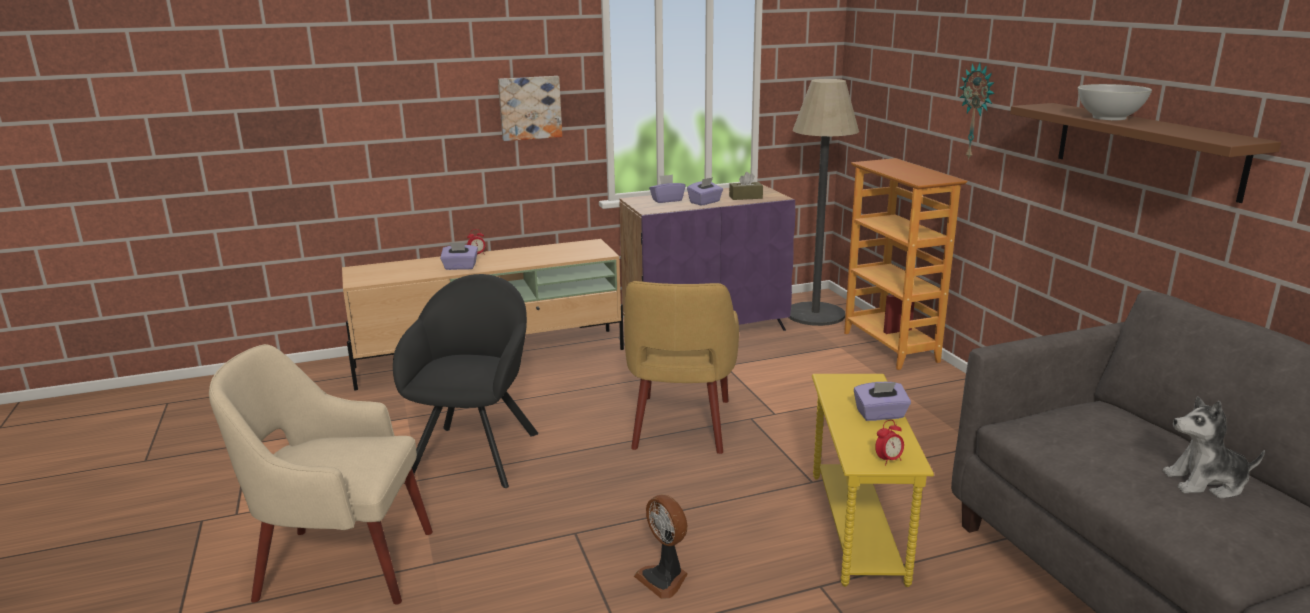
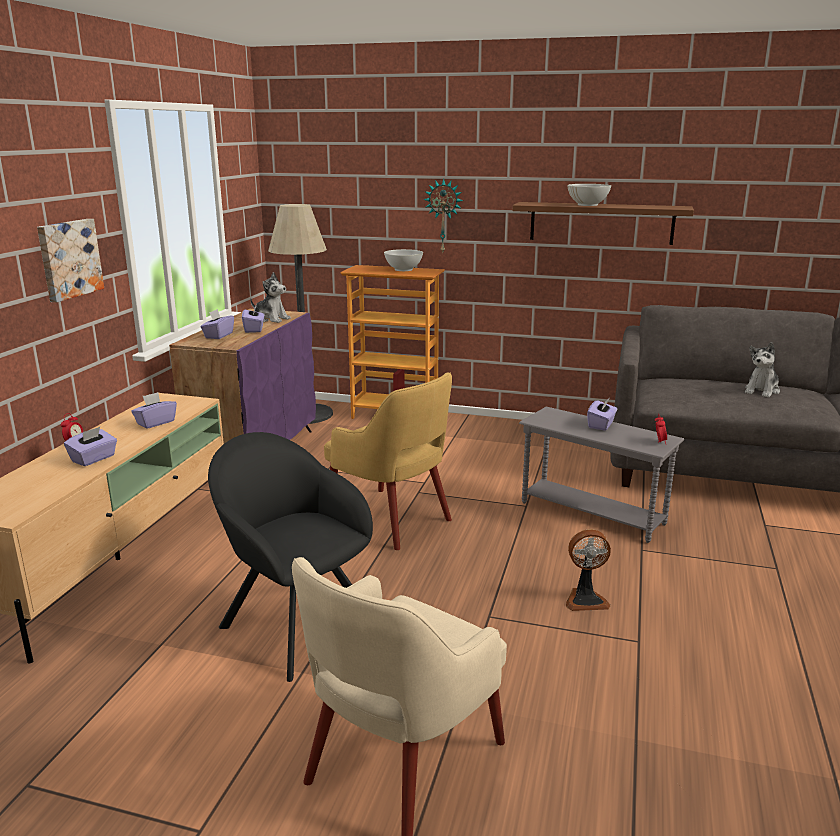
camera: 55 degrees left, 0 degrees up
brown tissue box [729,172,763,200] -> plush toy [250,272,291,323]
yellow side table [812,374,934,587] -> grey side table [519,407,684,543]
none -> purple tissue box [131,392,177,429]
none -> white bowl [384,249,423,271]

